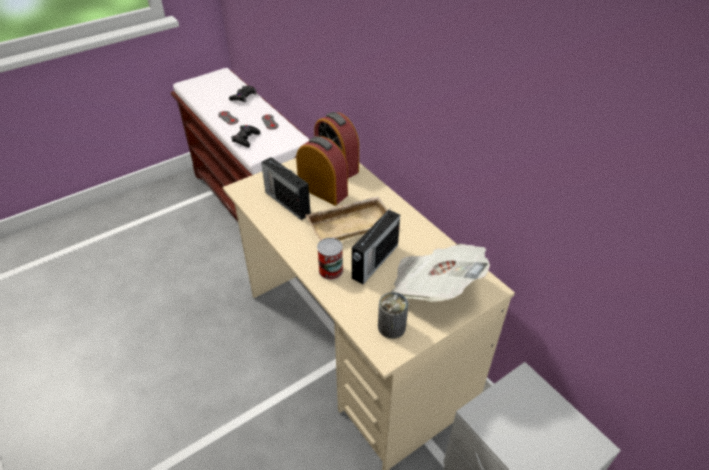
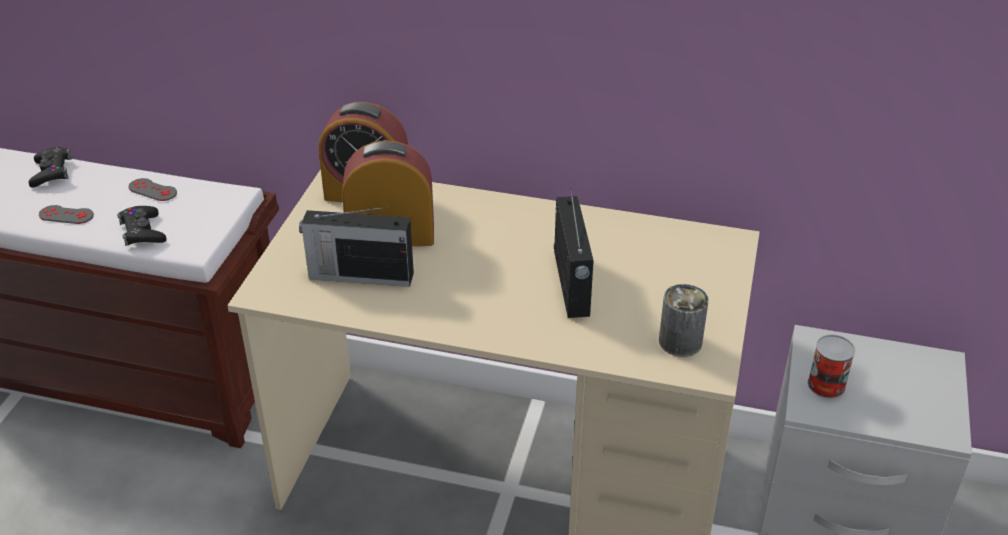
camera: 40 degrees left, 5 degrees down
beige tray [306,196,388,241] -> none
can [317,238,343,280] -> can moved to [808,335,855,398]
newspaper [391,244,490,302] -> none

